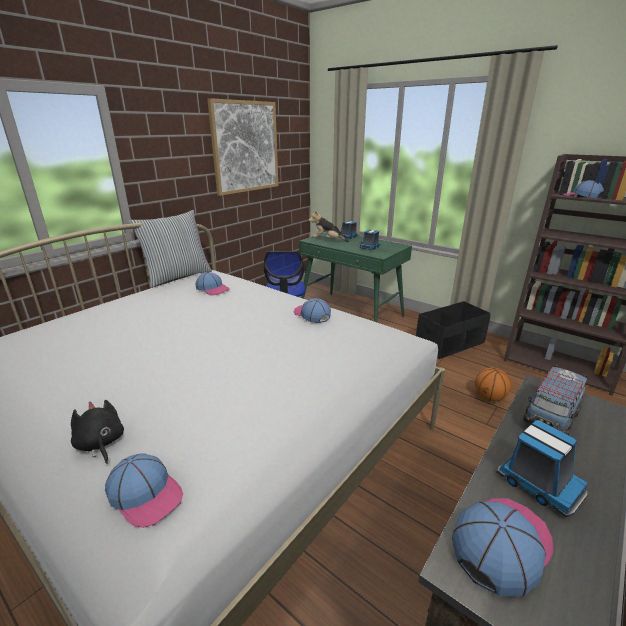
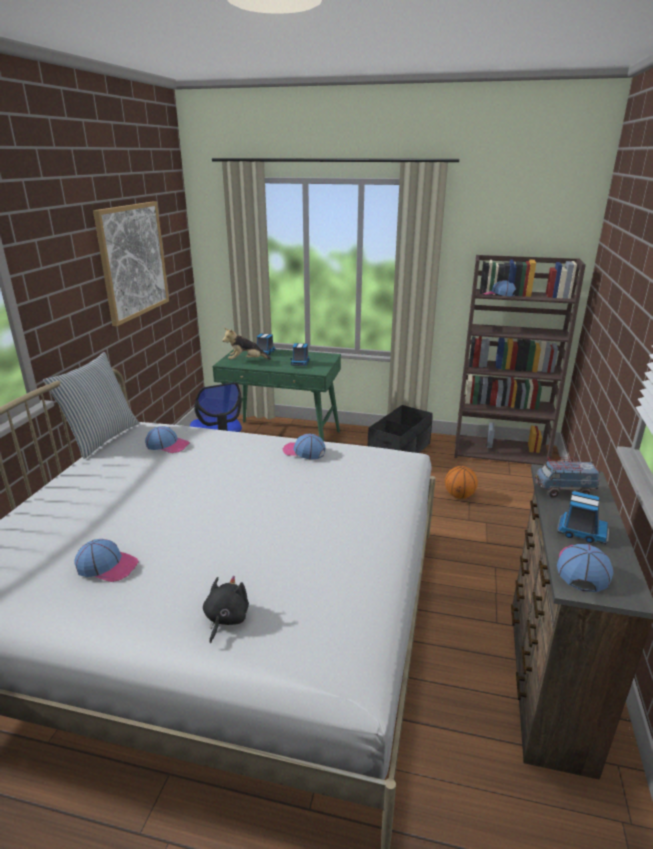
camera: 25 degrees left, 0 degrees up
black plush toy [71,399,124,464] -> black plush toy turned 75 degrees clockwise [203,576,249,643]
cap [105,453,183,528] -> cap moved to [74,539,139,582]
toy truck [523,365,587,435] -> toy truck turned 75 degrees clockwise [535,457,601,498]

